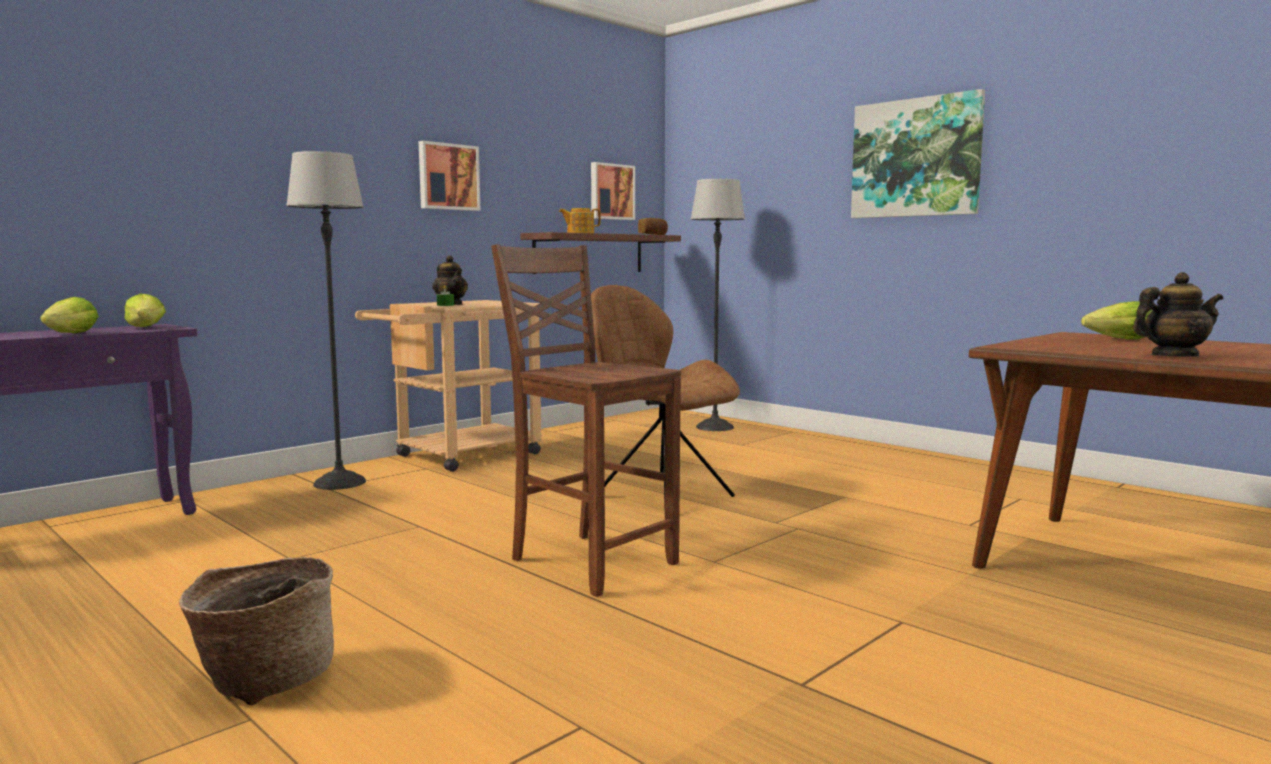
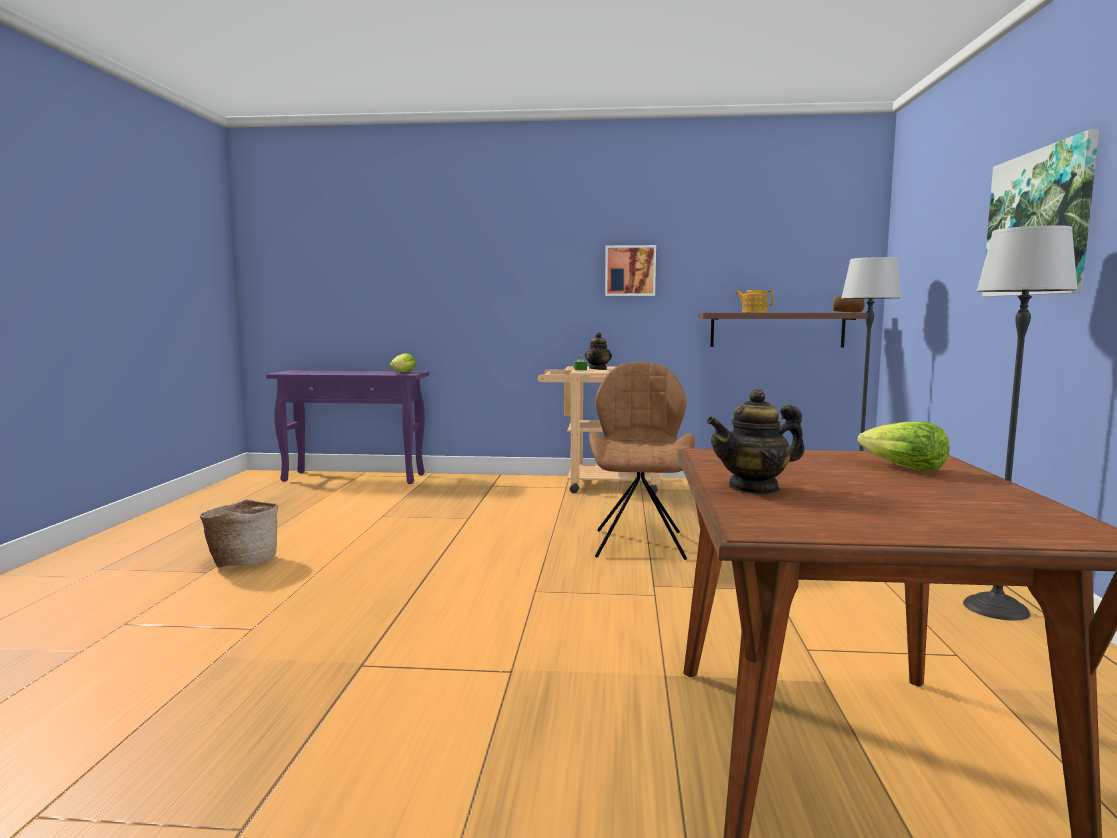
camera: 50 degrees right, 0 degrees up
lettuce [40,297,99,333] -> none
floor lamp [286,151,366,490] -> floor lamp moved to [963,225,1078,620]
brown chair [491,244,681,597] -> none
picture [591,162,635,220] -> none
teapot [1133,272,1223,357] -> teapot turned 120 degrees clockwise [706,389,805,495]

